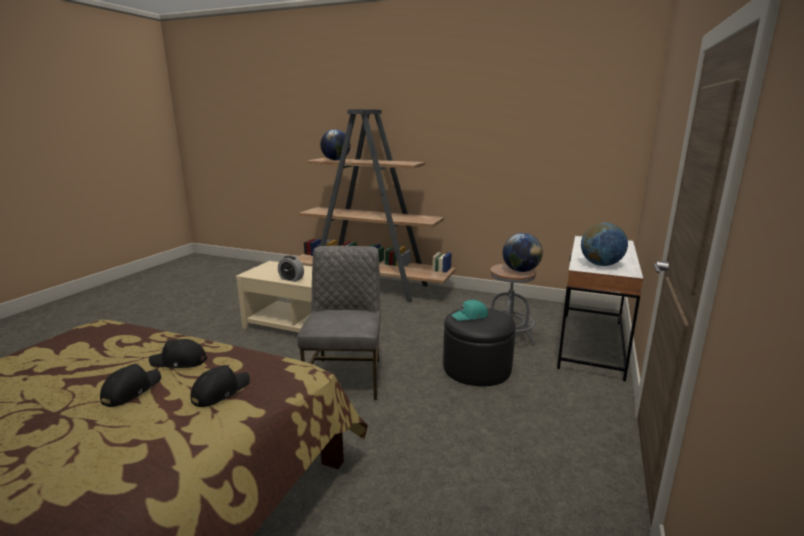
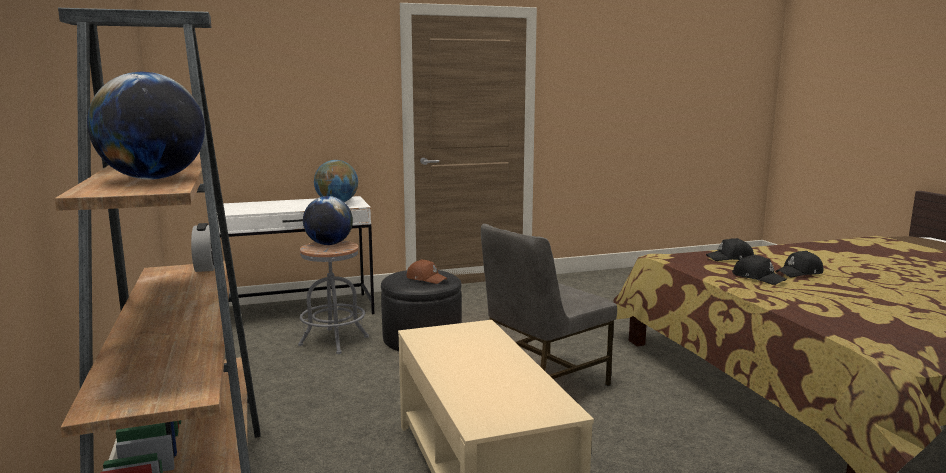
camera: 130 degrees left, 5 degrees down
alarm clock [278,256,304,282] -> alarm clock moved to [191,223,215,272]
turquoise cap [452,300,488,321] -> brown cap [406,259,447,284]

